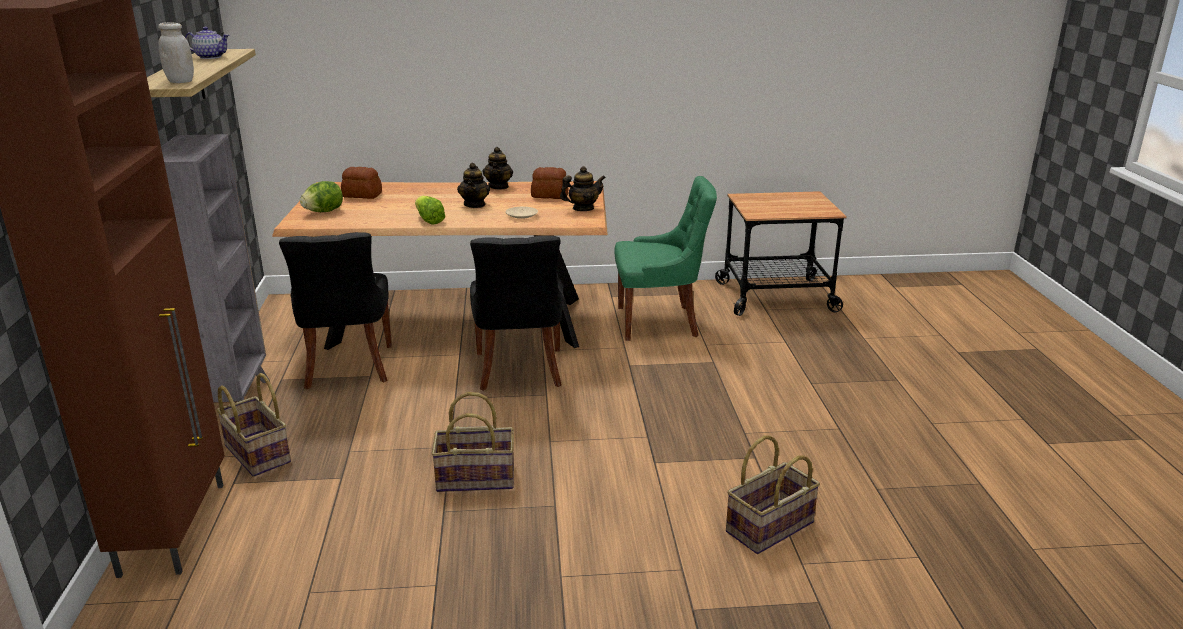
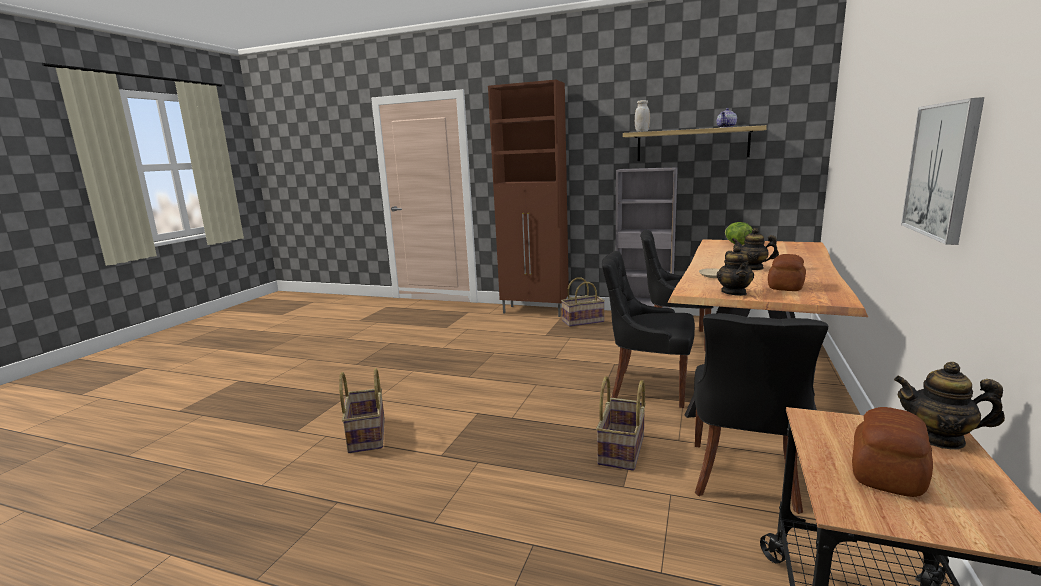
camera: 115 degrees right, 10 degrees down
bread [341,167,382,199] -> bread moved to [852,407,933,497]
lettuce [415,196,445,224] -> none
basket [431,392,514,492] -> basket moved to [596,376,646,471]
teapot [482,147,513,190] -> teapot moved to [894,362,1005,450]
green chair [614,176,717,341] -> black chair [694,313,828,514]
none -> picture [901,97,984,245]

